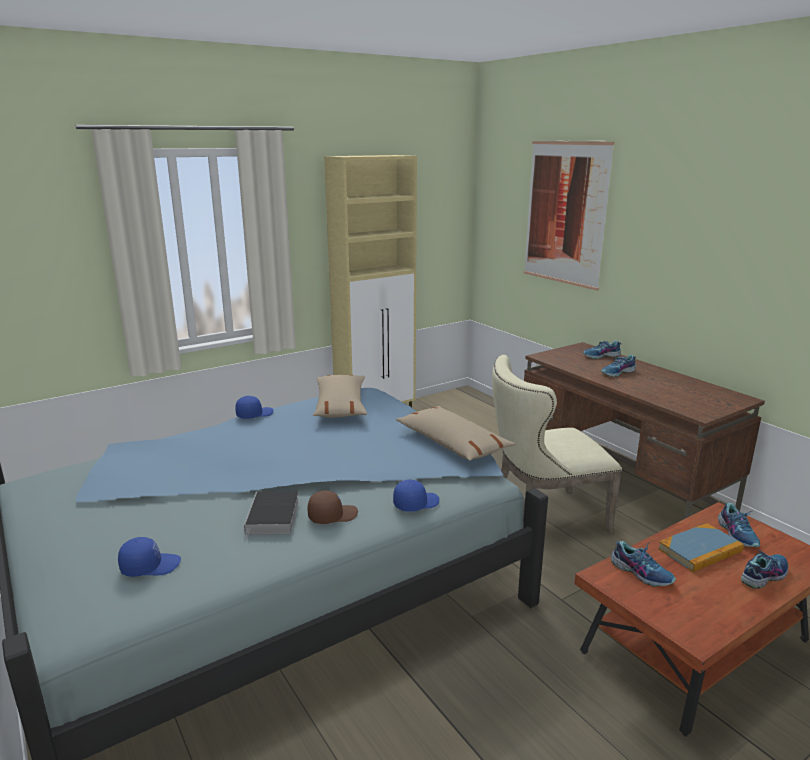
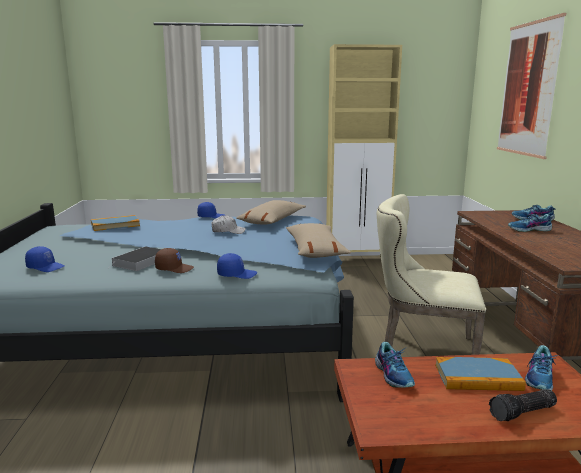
camera: 30 degrees right, 5 degrees down
shoe [741,547,788,589] -> flashlight [489,389,557,421]
none -> book [91,215,140,231]
none -> white cap [211,215,246,234]

